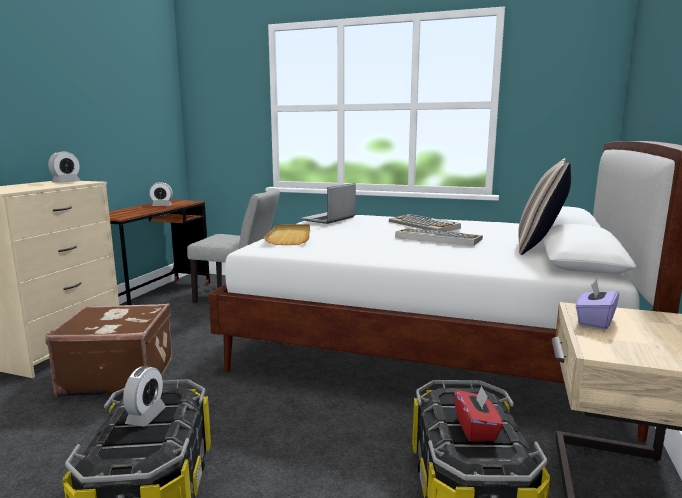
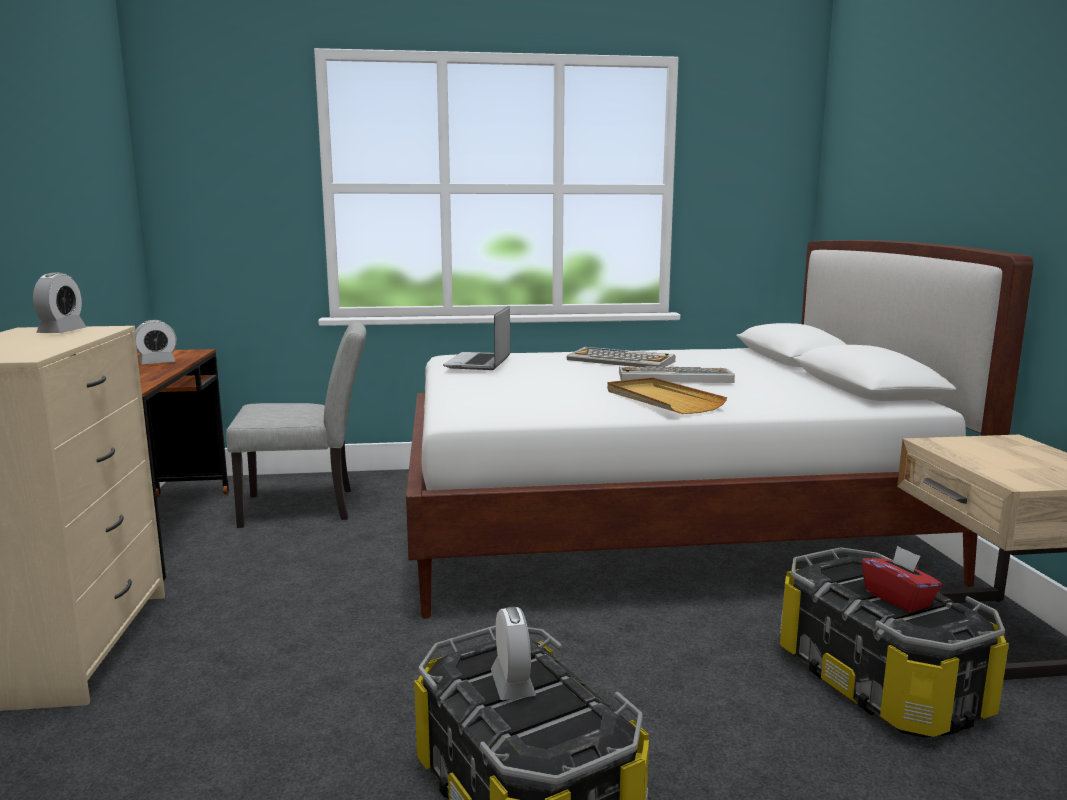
camera: 25 degrees left, 0 degrees up
brown suitcase [45,303,172,397] -> none
beige tray [264,224,310,245] -> beige tray moved to [607,377,727,414]
pillow [519,158,571,255] -> none
purple tissue box [576,279,619,329] -> none

